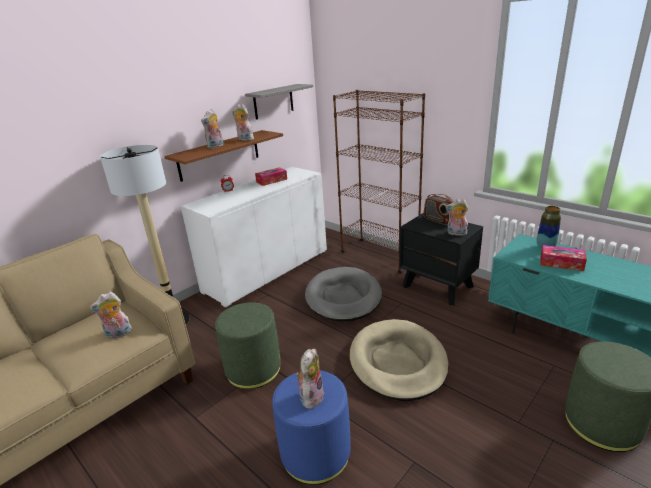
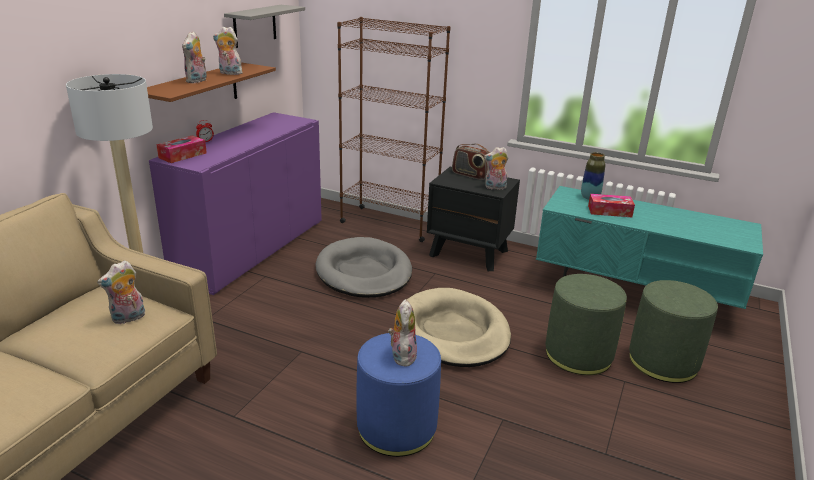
camera: 20 degrees left, 0 degrees up
white cabinet [181,167,327,308] -> purple cabinet [149,112,322,295]
green ottoman [215,302,281,389] -> green ottoman moved to [546,274,627,375]
tissue box [255,167,287,186] -> tissue box moved to [156,135,207,163]

